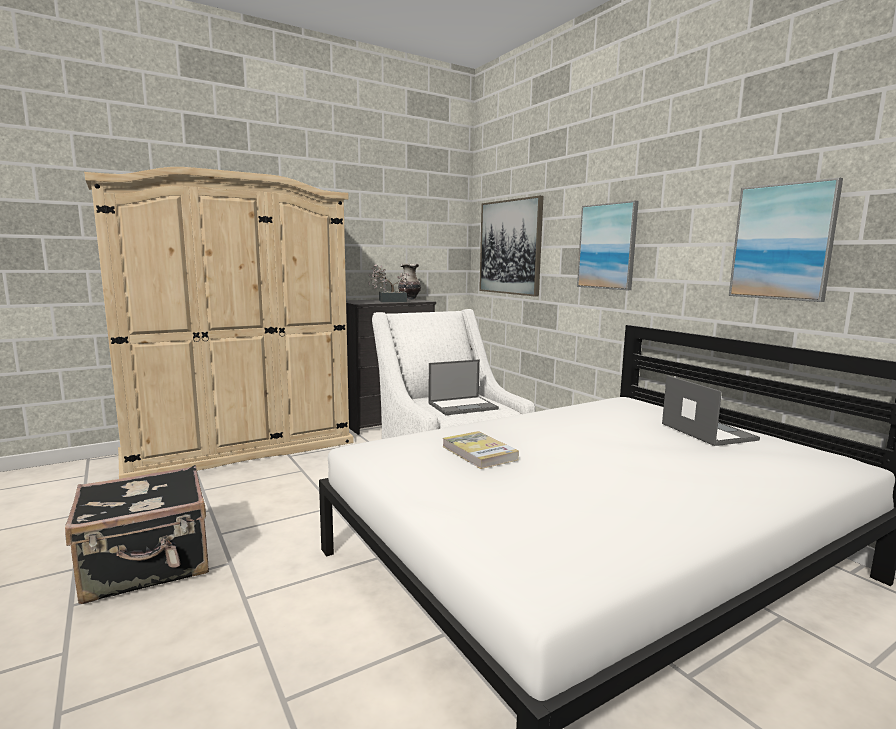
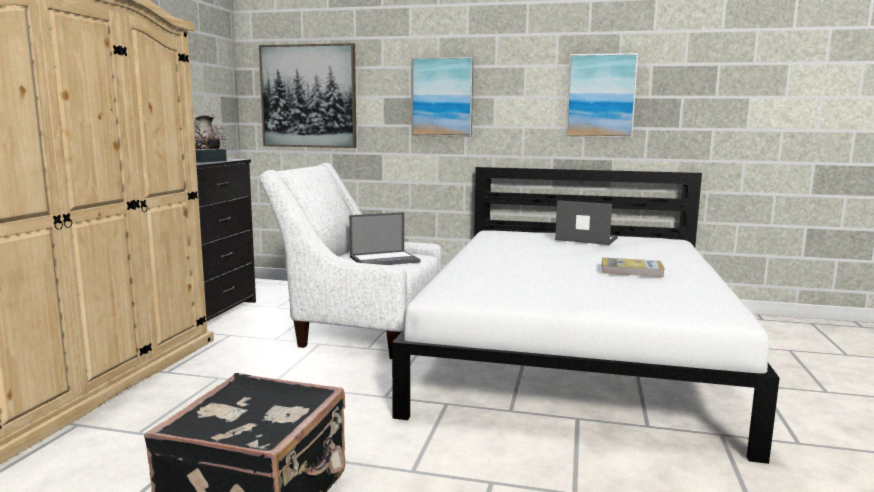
camera: 45 degrees left, 0 degrees up
laptop [428,359,499,415] -> laptop turned 45 degrees clockwise [349,212,420,265]
book [442,431,519,469] -> book moved to [602,258,665,277]

